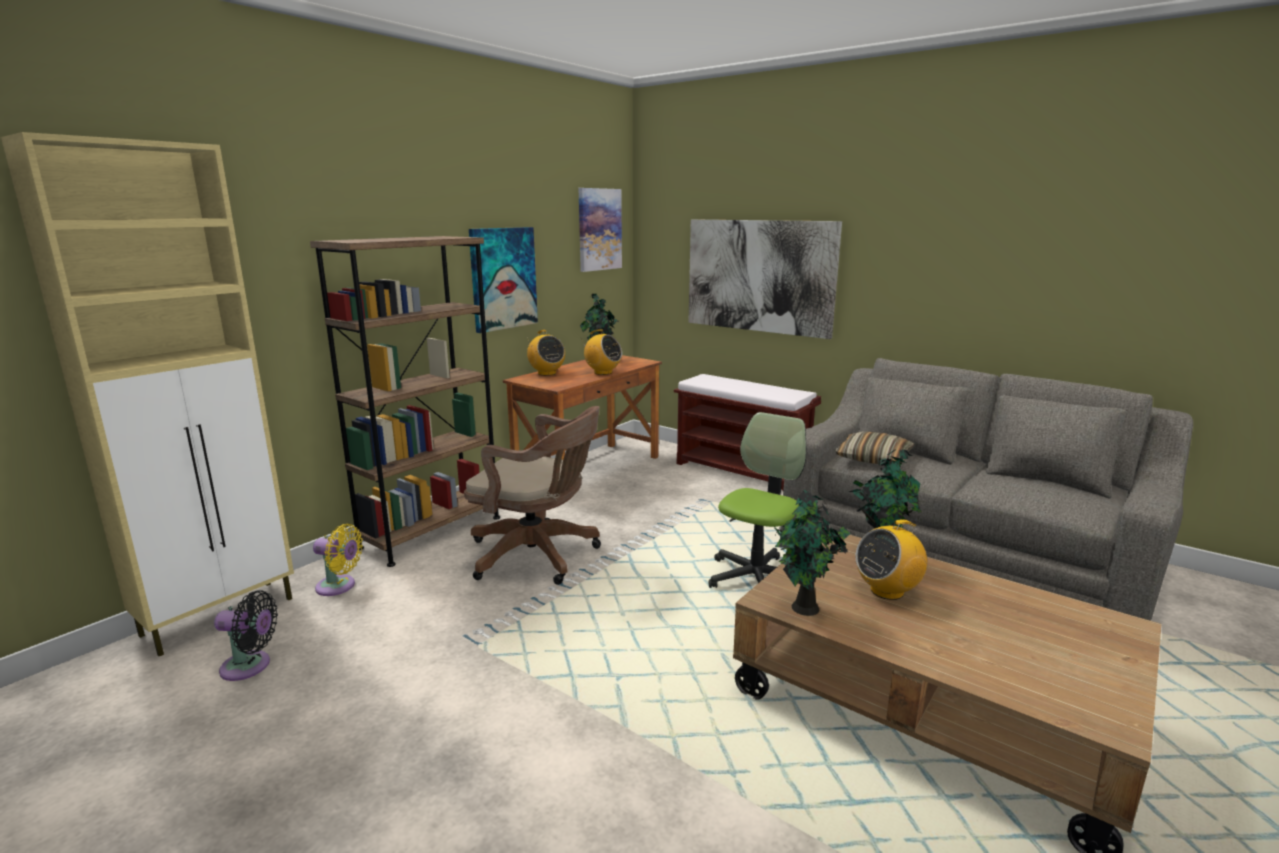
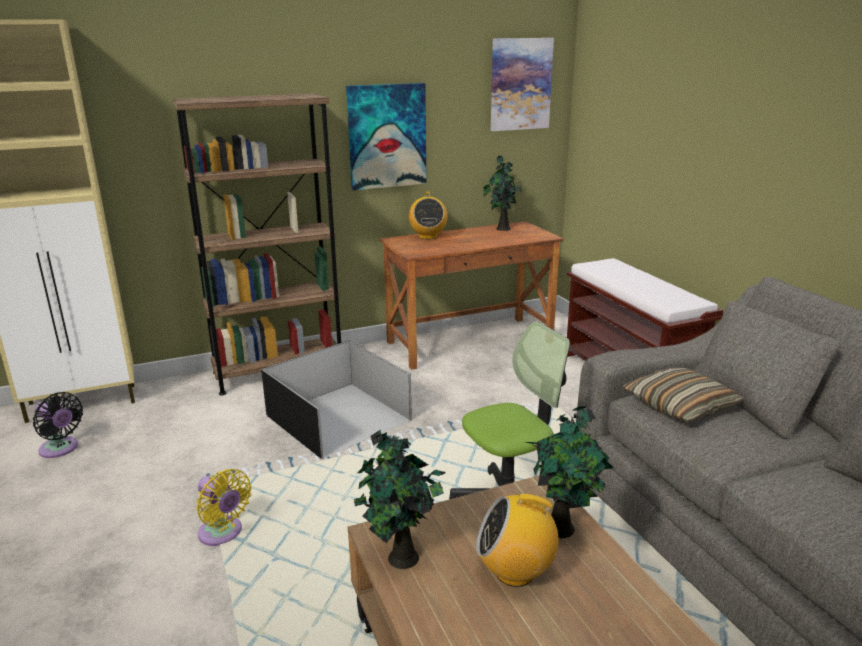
camera: 30 degrees right, 5 degrees up
yellow fan [313,524,363,596] -> yellow fan moved to [196,469,252,546]
brown office chair [464,406,601,585] -> black storage box [261,340,412,459]
radio [580,329,622,375] -> none
picture [688,219,842,339] -> none

